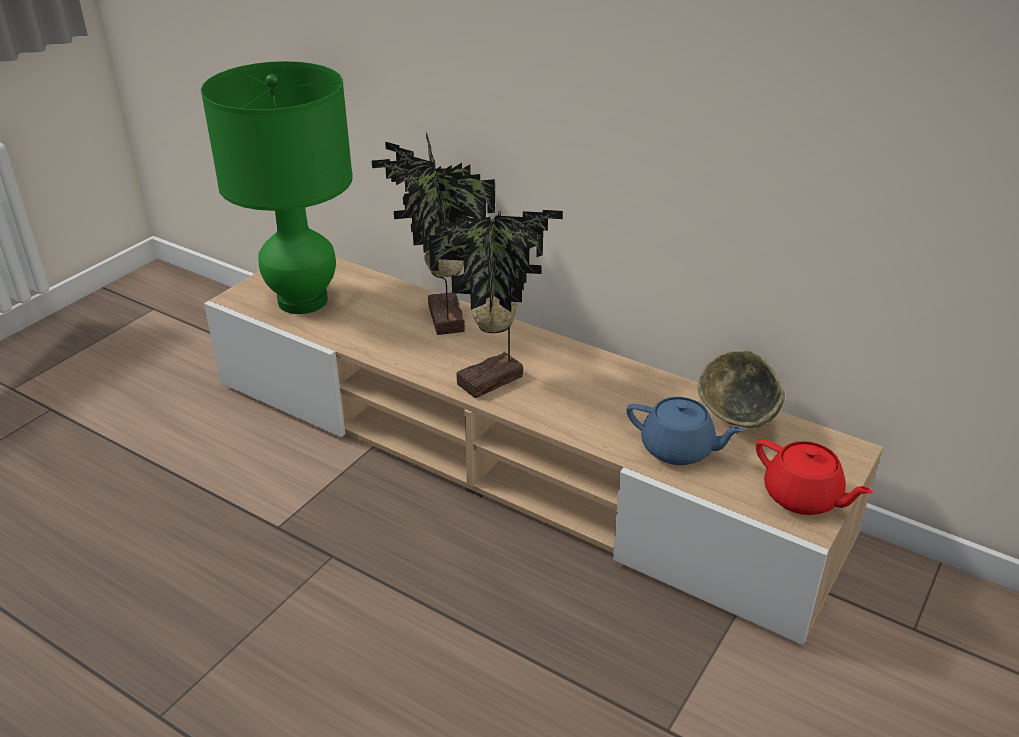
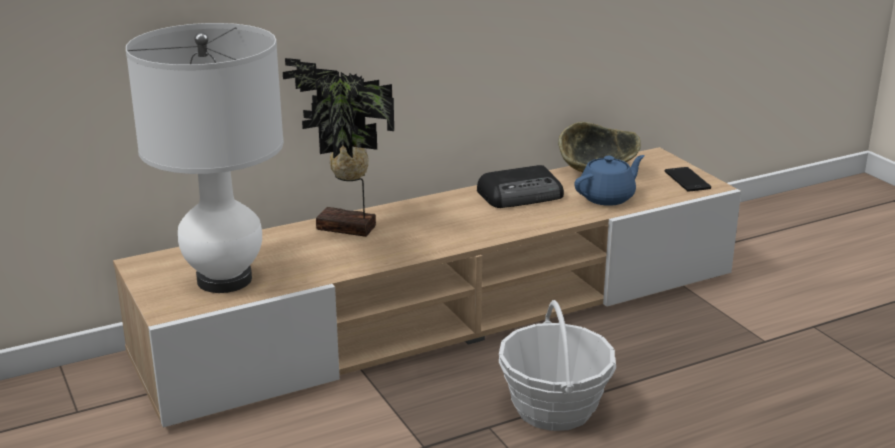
camera: 60 degrees left, 10 degrees down
green table lamp [201,61,353,314] -> white table lamp [126,23,284,293]
potted plant [428,210,563,398] -> none
red teapot [756,439,873,515] -> phone [665,167,711,192]
none -> radio [477,165,564,208]
none -> basket [499,300,616,431]

